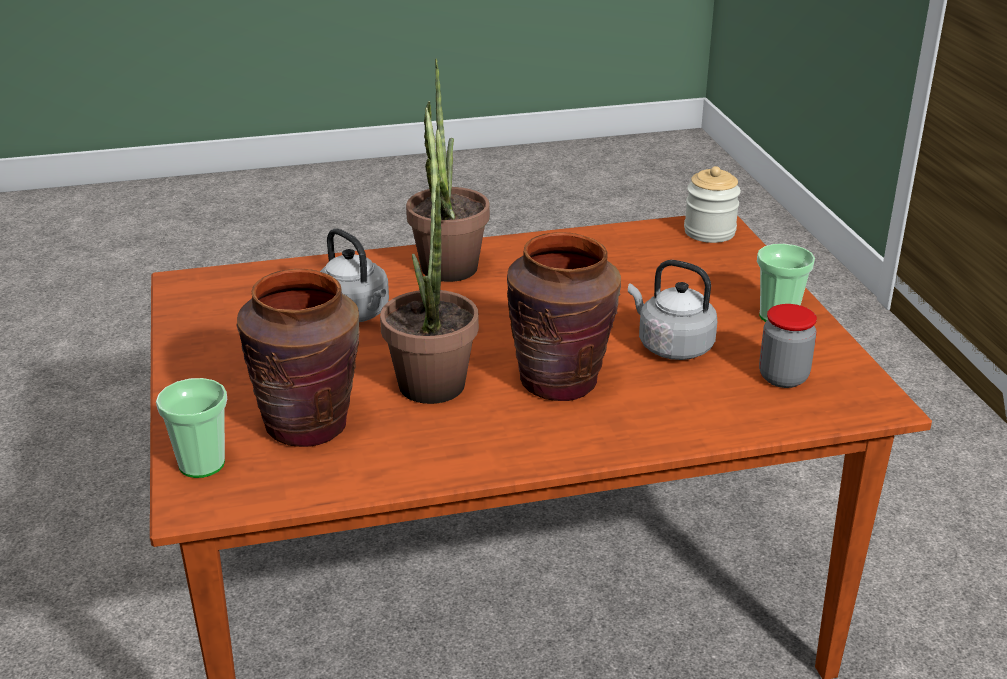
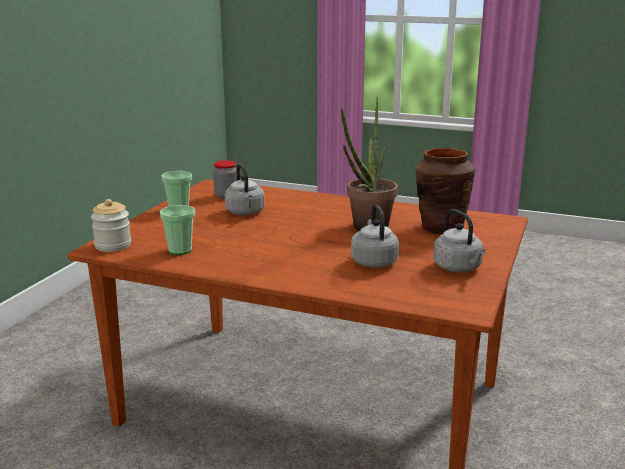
camera: 145 degrees left, 10 degrees down
cup [156,378,227,478] -> cup moved to [160,205,195,255]
potted plant [406,58,490,282] -> none
brown vase [507,232,621,401] -> none
none -> grey kettle [433,209,485,272]

